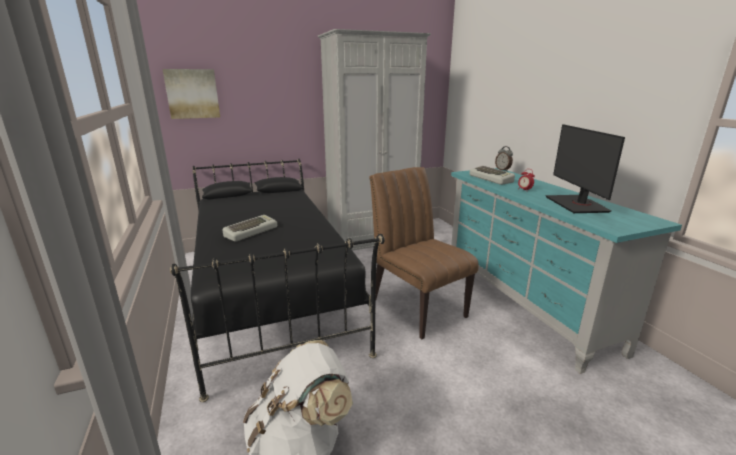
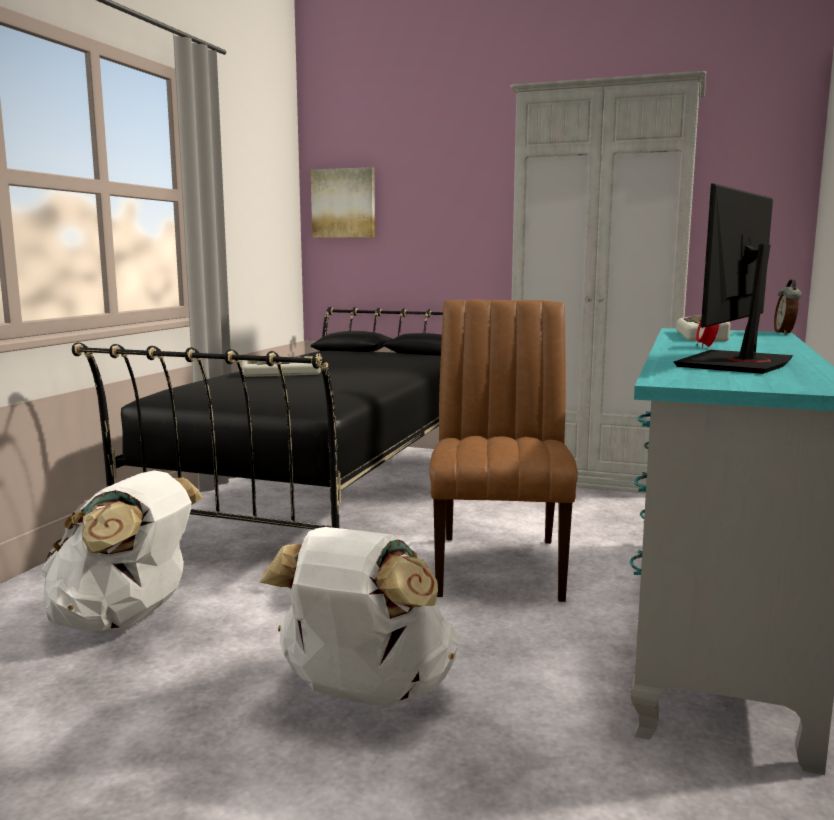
camera: 40 degrees right, 10 degrees down
none -> white backpack [260,527,458,706]

